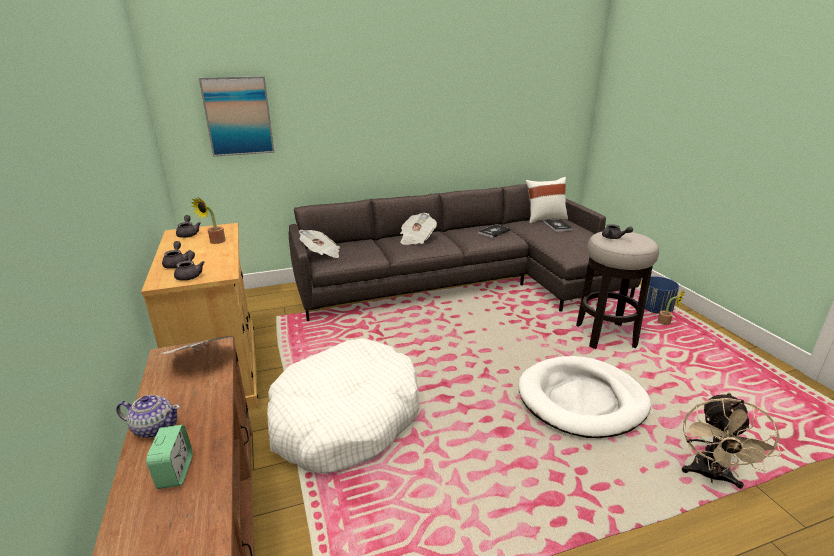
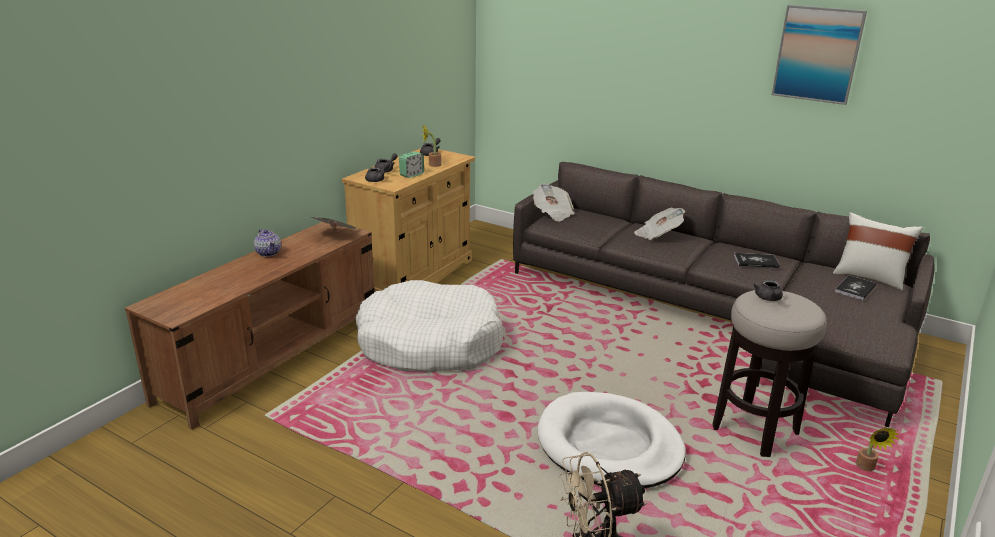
camera: 50 degrees right, 0 degrees up
alarm clock [146,425,192,489] -> alarm clock moved to [399,152,424,178]
picture [199,76,275,157] -> picture moved to [772,5,867,105]
blue planter [645,276,679,314] -> none

